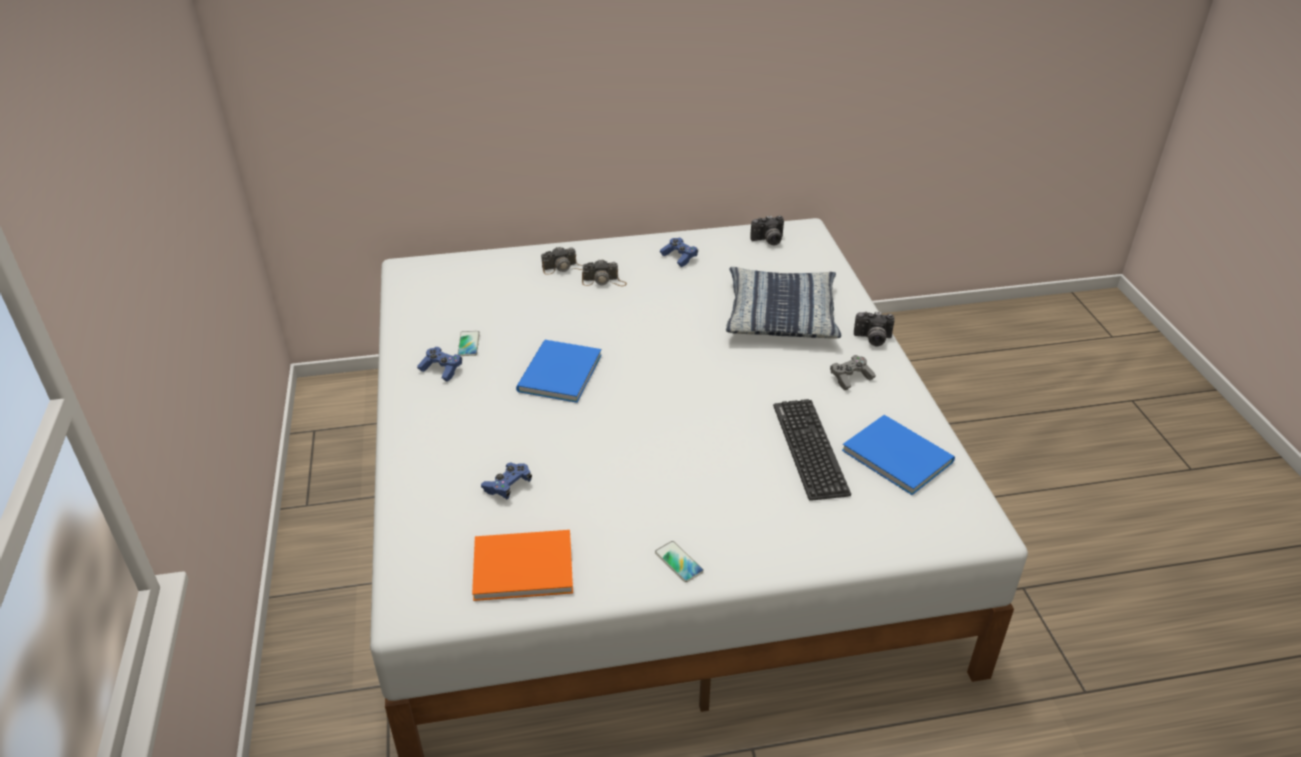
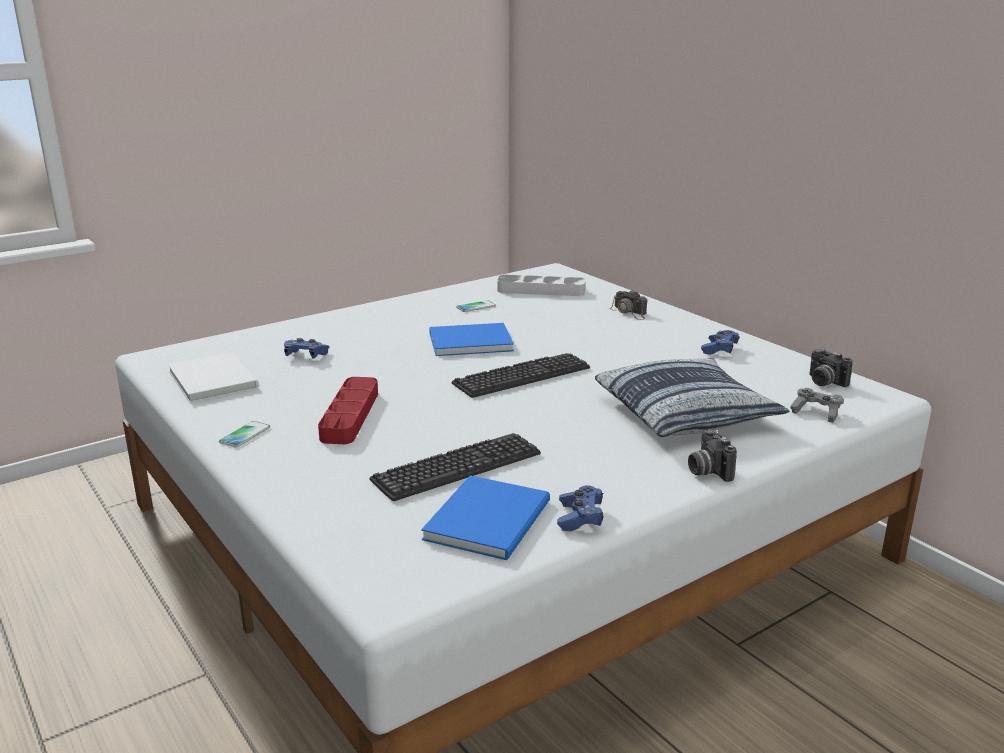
camera: 65 degrees right, 15 degrees down
blue game controller [417,347,462,382] -> blue game controller moved to [557,485,603,531]
orange book [472,530,573,601] -> white book [168,352,259,403]
camera [582,260,627,286] -> none
grey game controller [830,355,876,390] -> grey game controller moved to [790,388,844,423]
none -> red tray [318,377,378,444]
none -> keyboard [452,353,590,398]
none -> grey tray [497,275,586,296]

